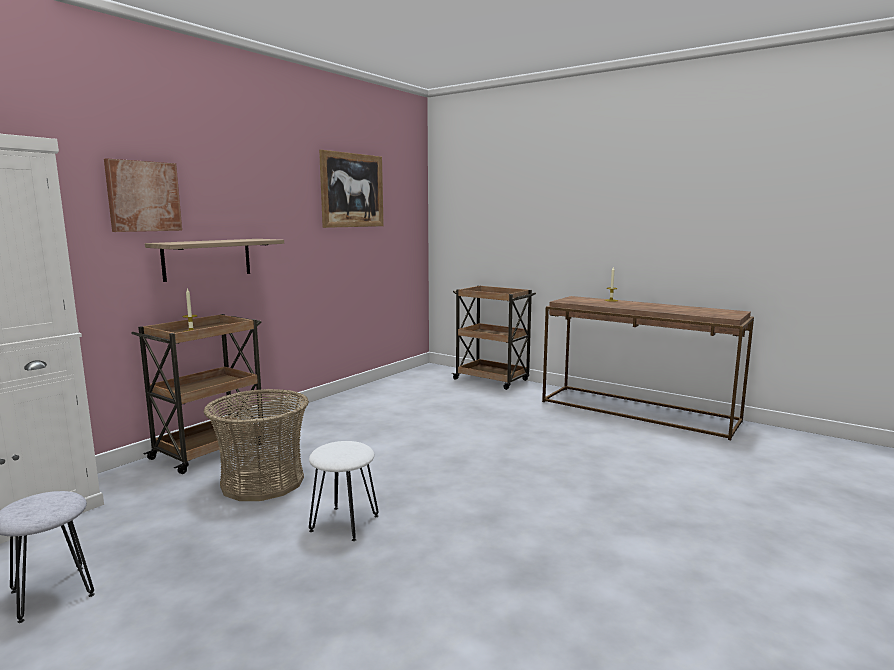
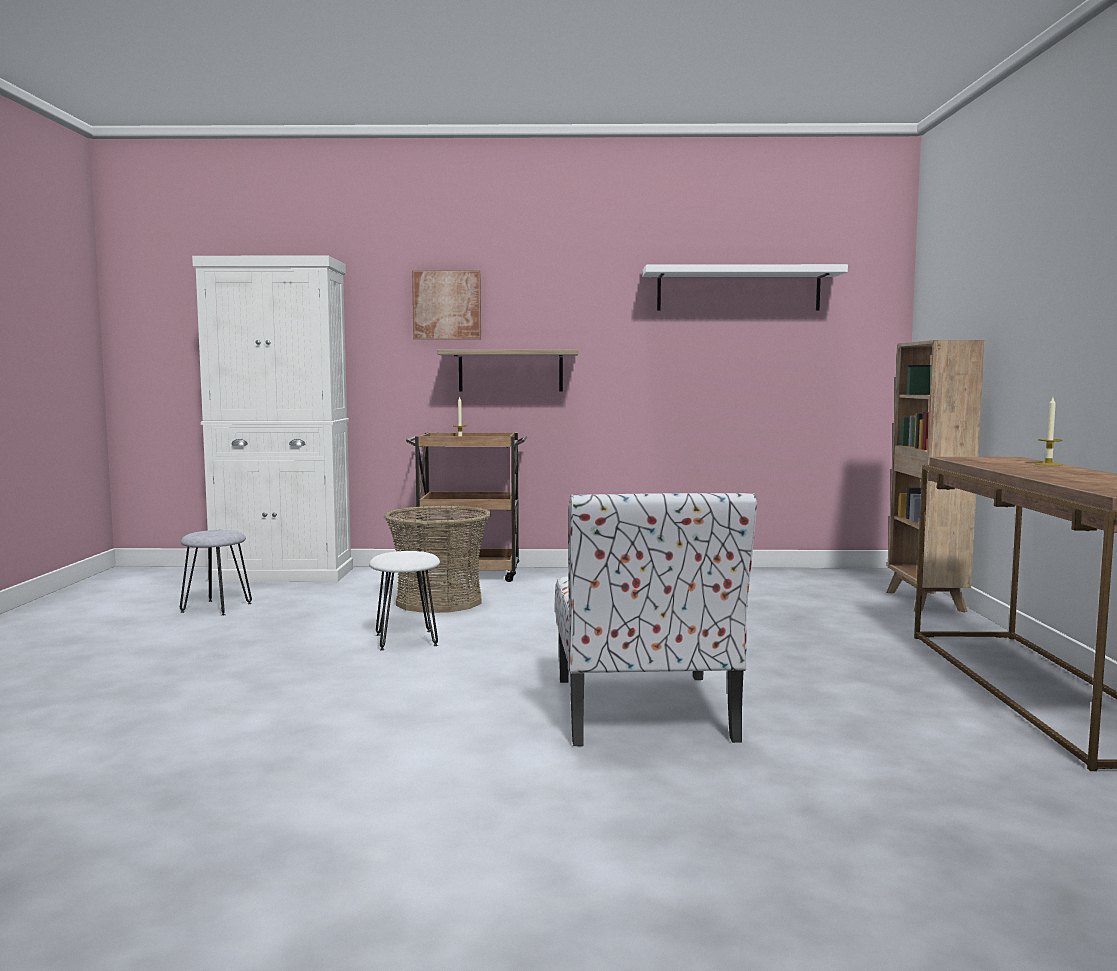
camera: 55 degrees right, 5 degrees down
picture [319,150,384,228] -> white shelf [642,264,848,311]
brown cart [451,285,536,390] -> brown bookcase [886,340,985,612]
none -> chair [555,493,757,746]

